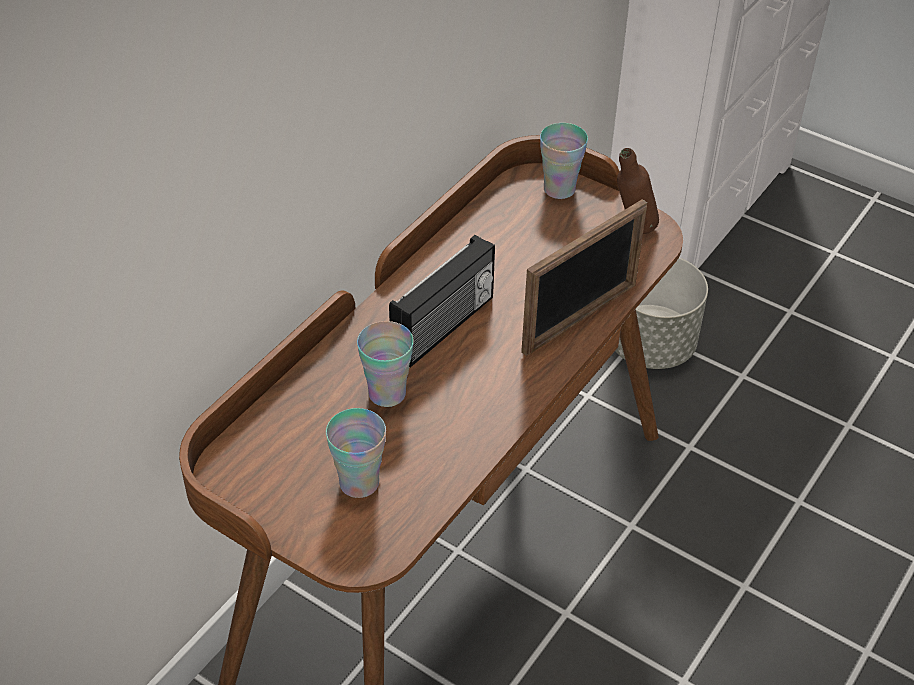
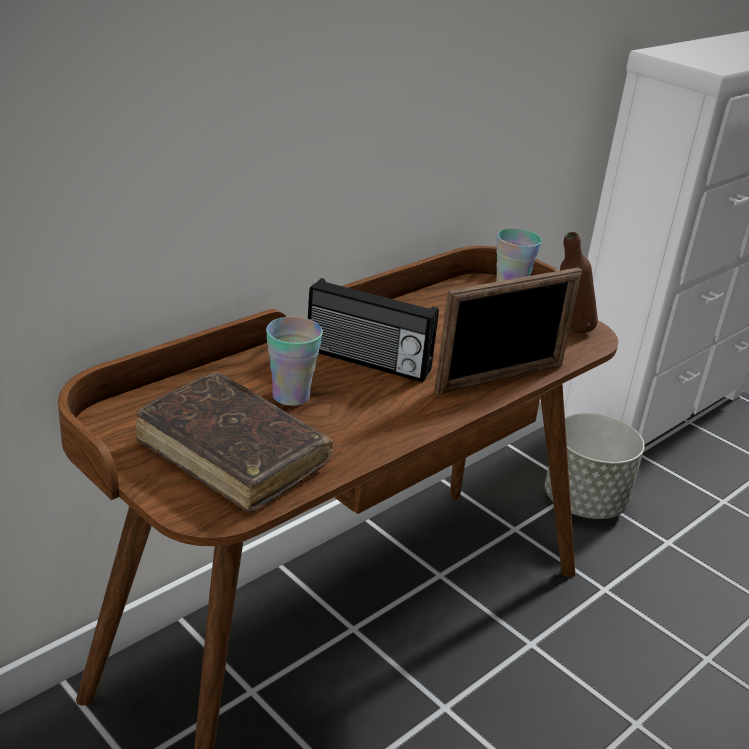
camera: 10 degrees right, 15 degrees down
cup [326,408,386,498] -> brown book [136,373,332,513]
radio [389,235,495,368] -> radio turned 60 degrees clockwise [308,278,439,382]

